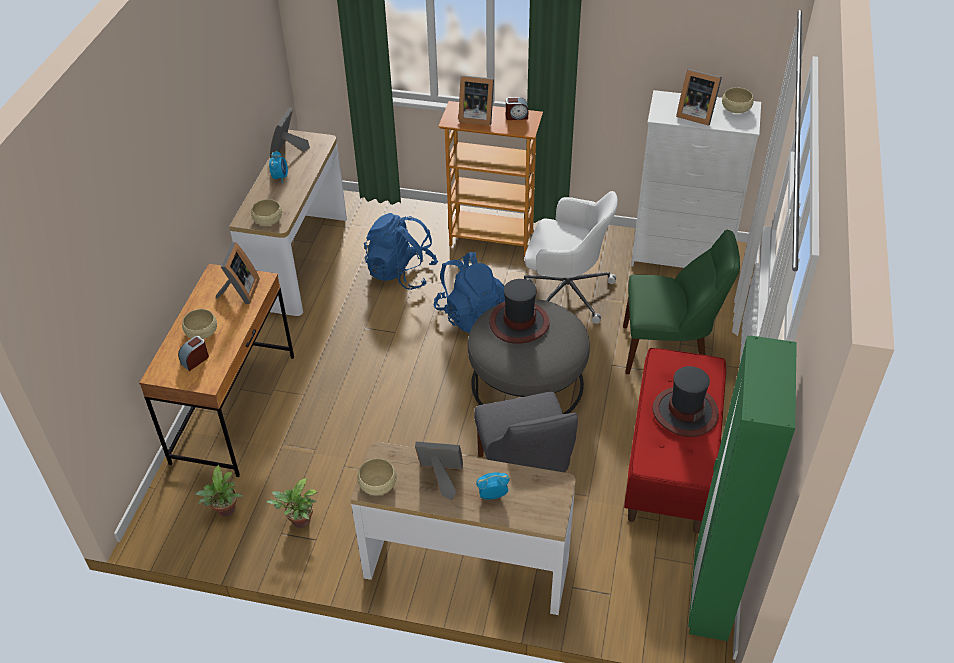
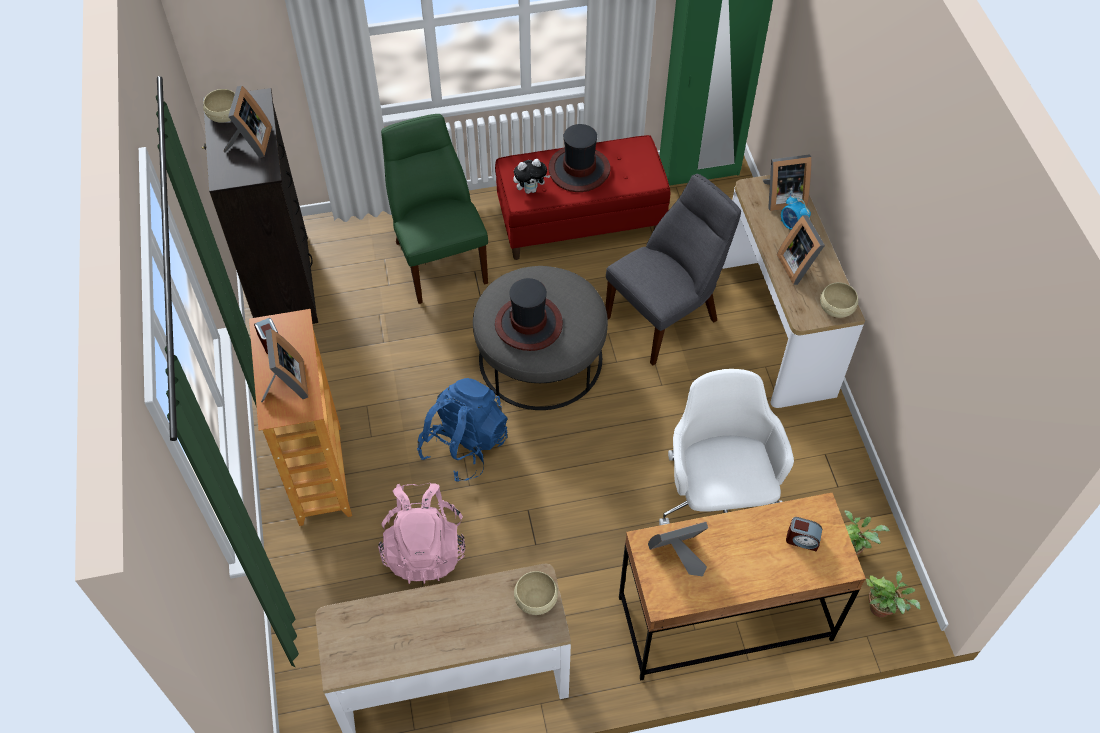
camera: 115 degrees left, 10 degrees up
beige bowl [182,309,217,339] -> none
potted plant [266,478,317,528] -> potted plant moved to [866,571,920,617]
alarm clock [269,150,288,183] -> none
picture frame [270,107,310,158] -> picture frame moved to [763,154,812,211]
blue backpack [364,213,438,290] -> pink backpack [378,483,465,584]
white office chair [524,191,618,324] -> white office chair moved to [659,369,794,525]
white dresser [631,90,761,268] -> black dresser [202,88,318,324]
none -> plush toy [513,159,550,194]

